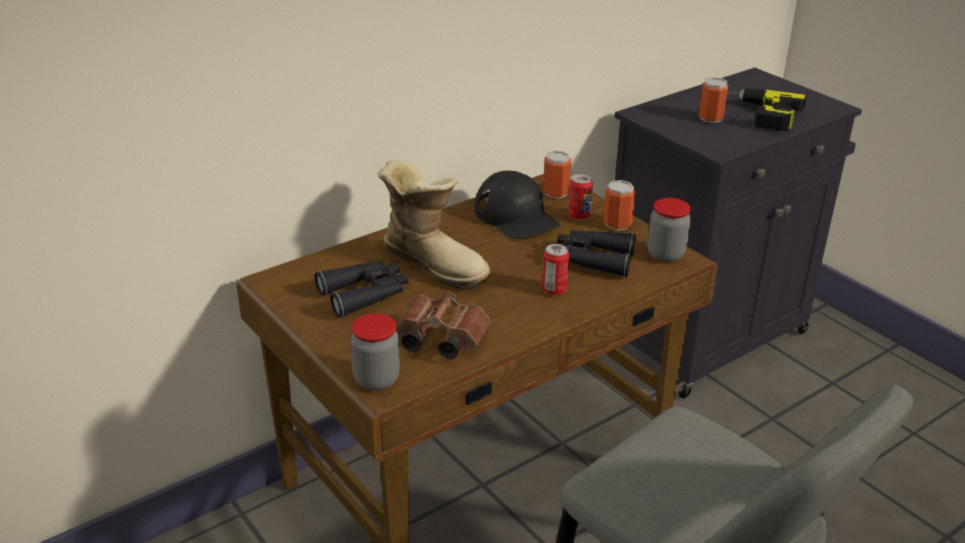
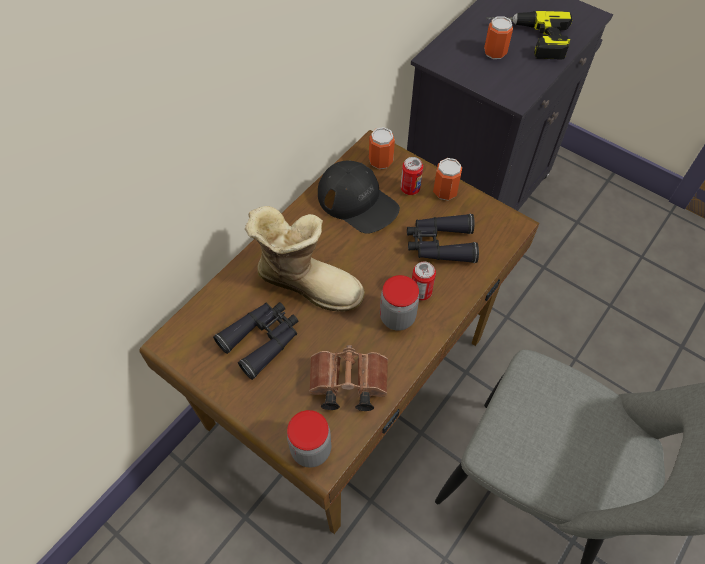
camera: 15 degrees left, 25 degrees up
jar [648,198,691,262] -> jar moved to [380,275,419,331]

